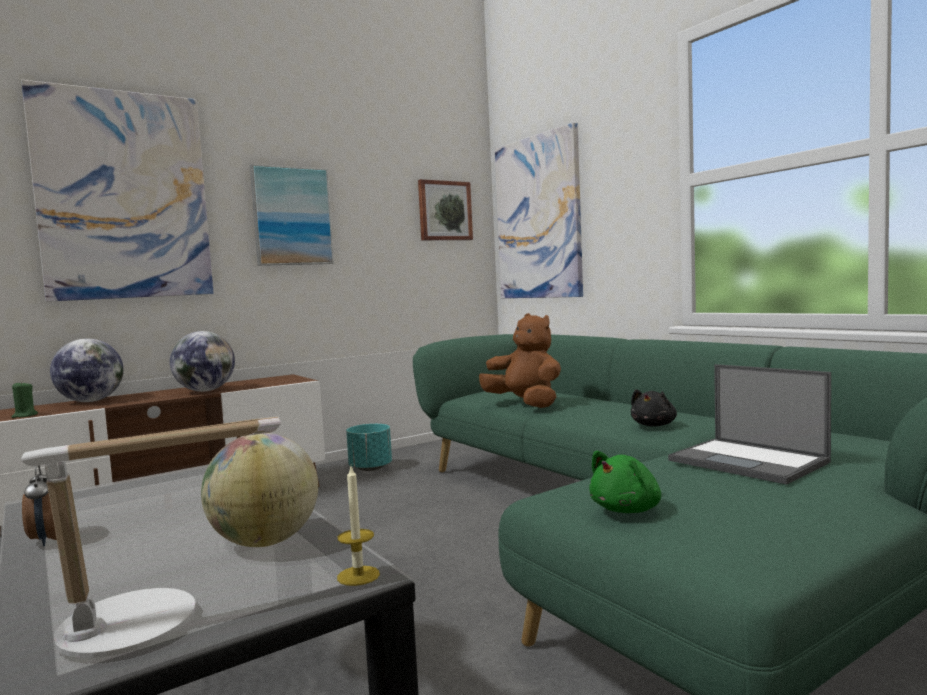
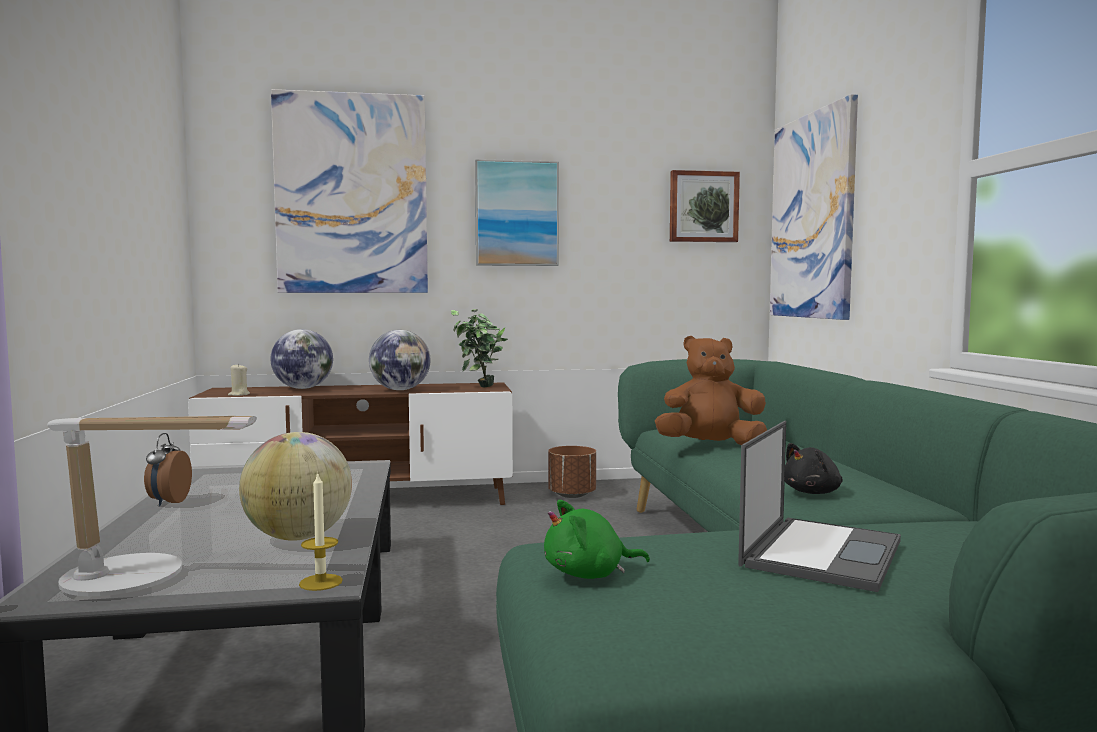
camera: 25 degrees right, 0 degrees up
green candle [12,381,38,418] -> beige candle [228,364,250,396]
turquoise planter [346,424,392,471] -> brown planter [548,446,596,498]
brown plush toy [479,313,561,408] -> brown plush toy turned 75 degrees counterclockwise [655,336,767,445]
laptop [668,364,831,485] -> laptop turned 135 degrees counterclockwise [738,421,901,592]
none -> potted plant [451,309,508,387]

